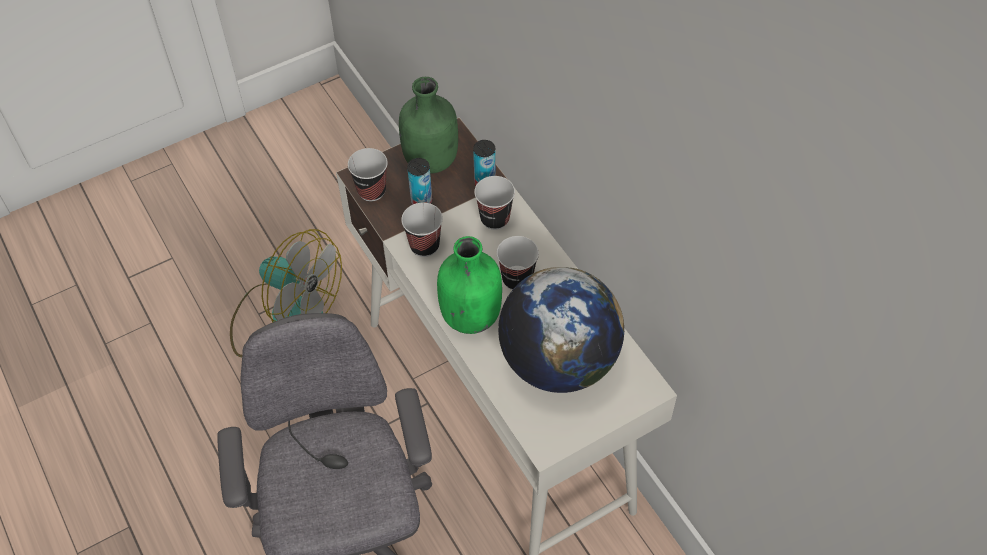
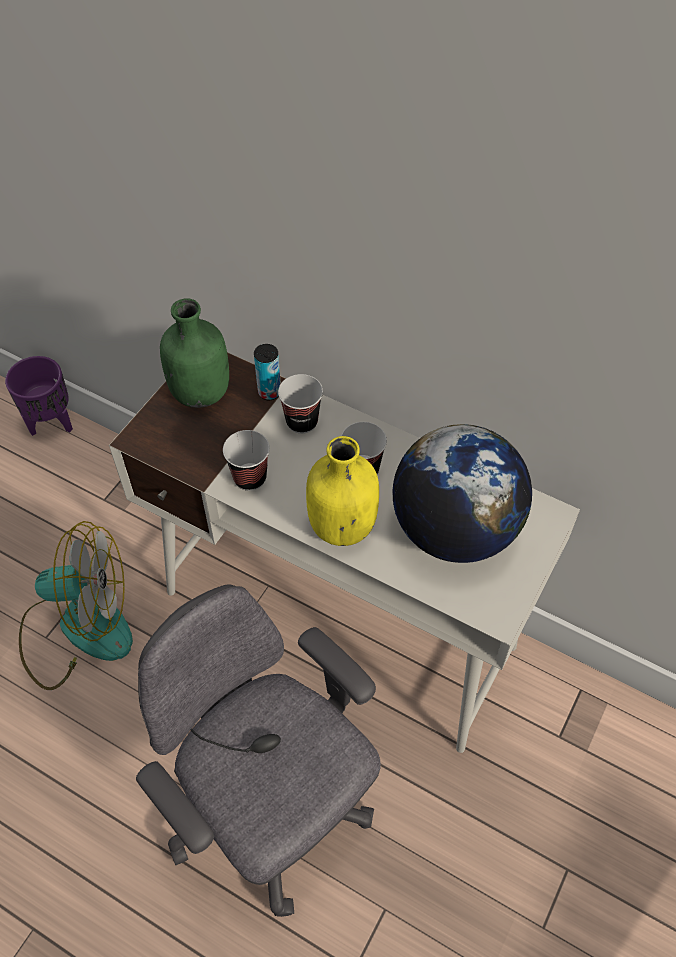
camera: 30 degrees left, 0 degrees up
cup [348,148,388,201] -> none
can [407,158,432,205] -> none
green bottle [437,236,502,334] -> yellow bottle [306,436,379,546]
none -> purple planter [5,356,73,436]

